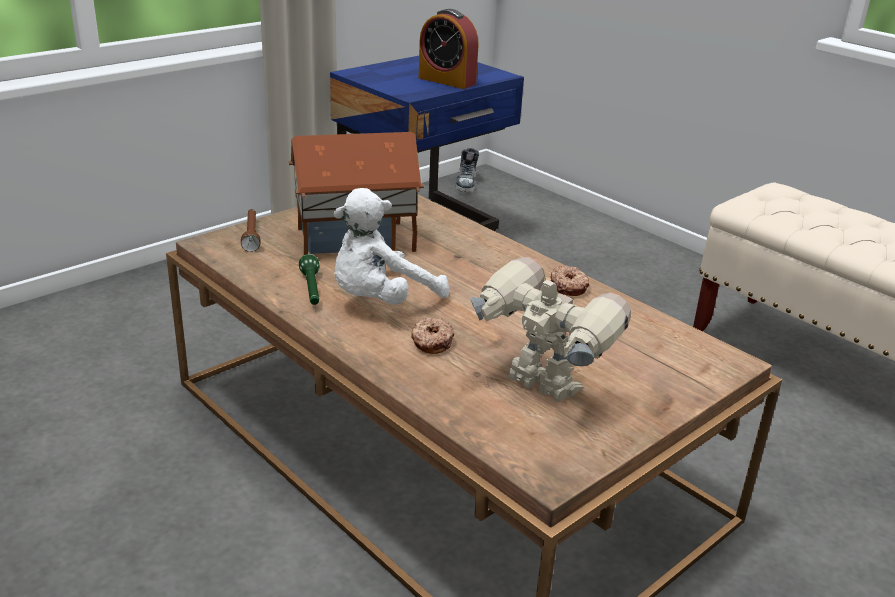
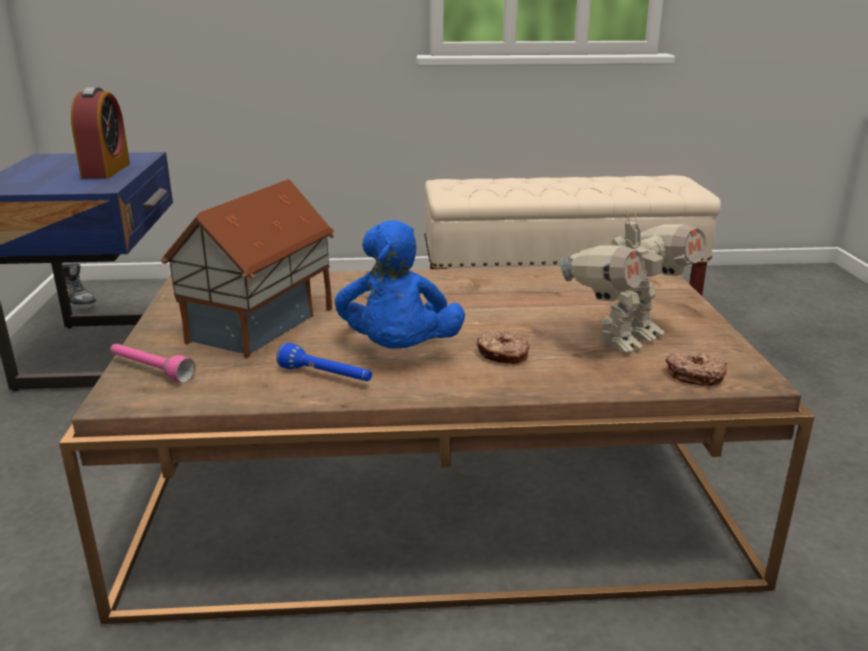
camera: 50 degrees left, 5 degrees down
brown flashlight [241,209,261,252] -> pink flashlight [110,344,195,383]
green flashlight [299,254,320,305] -> blue flashlight [277,343,372,381]
white plush toy [333,188,449,305] -> blue plush toy [335,220,465,349]
alarm clock [419,9,479,89] -> alarm clock turned 75 degrees counterclockwise [71,87,130,178]
toy robot [470,257,631,402] -> toy robot turned 150 degrees clockwise [560,207,707,353]
donut [551,265,589,296] -> donut moved to [666,351,727,386]

